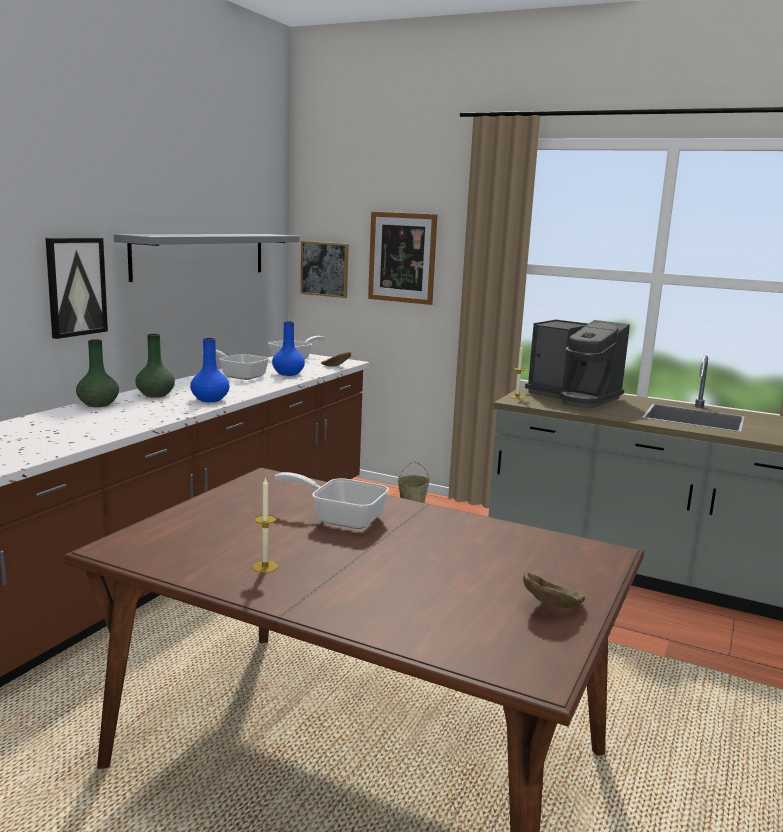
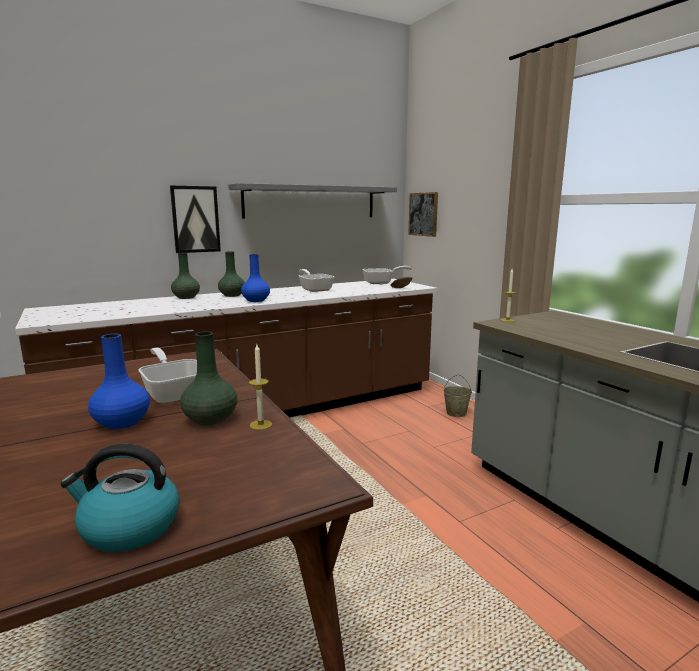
camera: 35 degrees right, 0 degrees up
candle [252,477,278,573] -> candle moved to [249,345,272,430]
blue vase [272,321,305,376] -> blue vase moved to [88,334,150,429]
picture [368,212,437,305] -> none
brown bowl [523,573,585,609] -> kettle [60,444,179,552]
coffee machine [525,320,630,408] -> none
none -> green vase [180,331,238,425]

